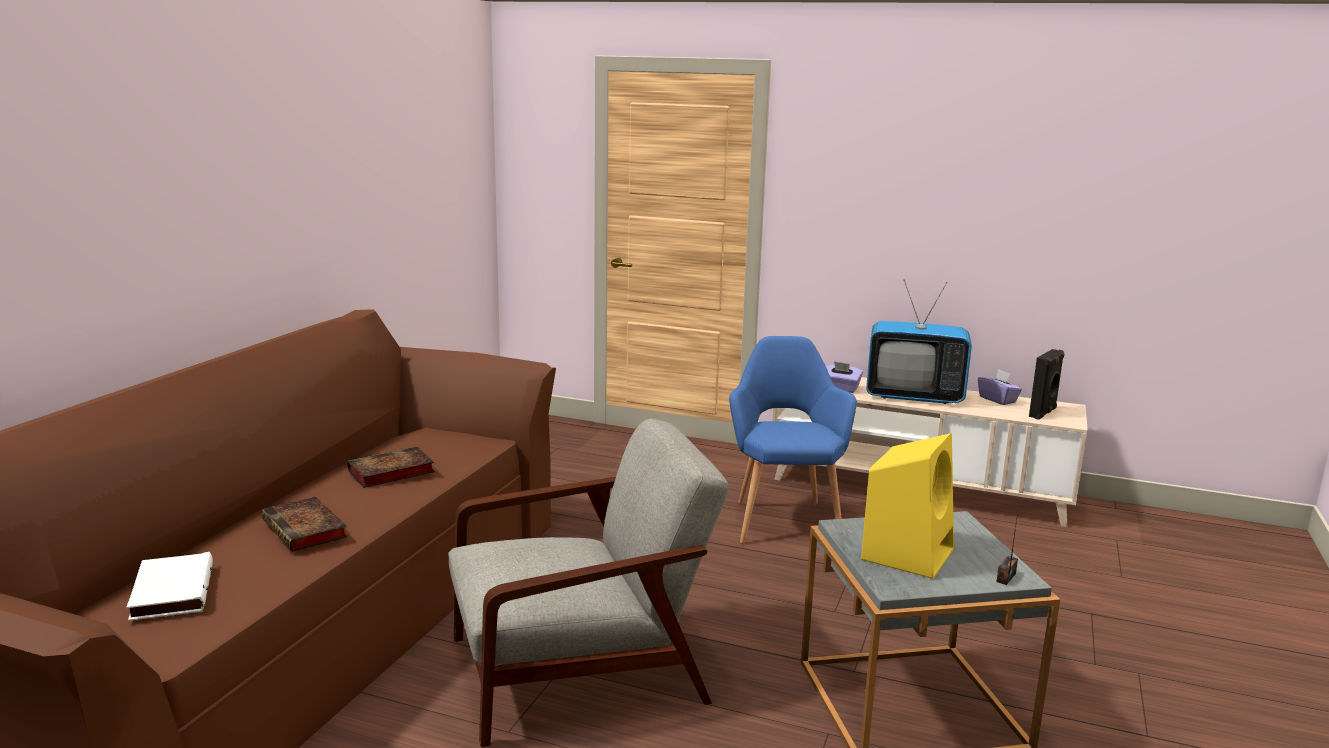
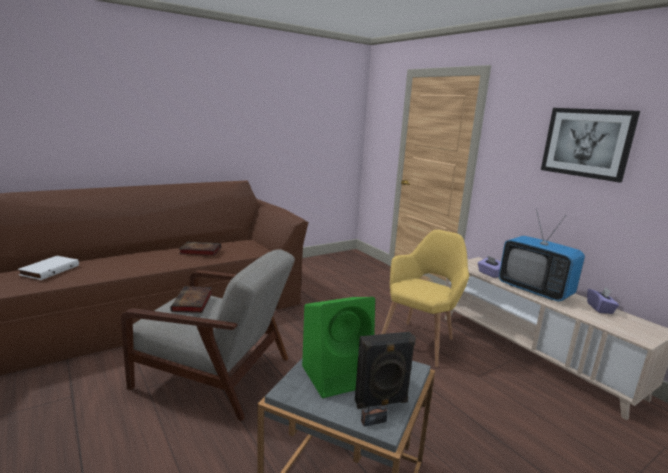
camera: 35 degrees right, 0 degrees up
book [261,497,347,552] -> book moved to [170,286,212,313]
blue armchair [729,336,857,544] -> yellow armchair [381,230,469,367]
yellow speaker [861,433,954,579] -> green speaker [302,297,375,398]
black speaker [1029,349,1064,420] -> black speaker moved to [355,332,416,409]
none -> picture [541,108,640,183]

